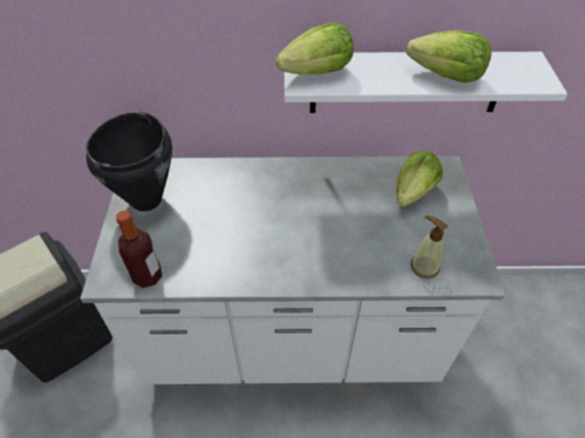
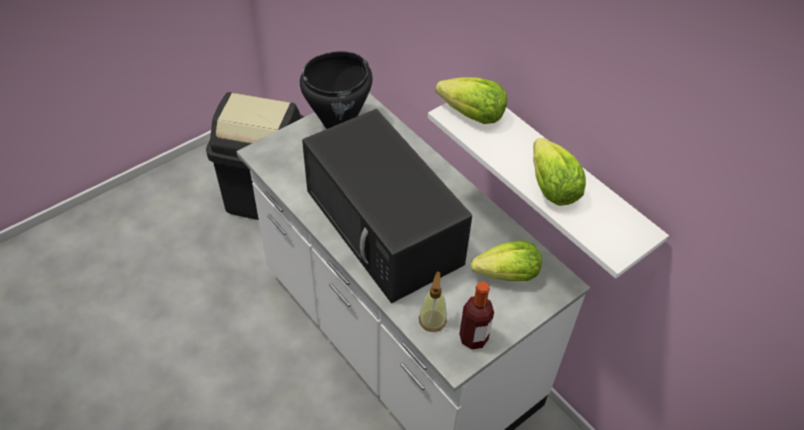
camera: 50 degrees right, 0 degrees up
bottle [116,210,162,288] -> bottle moved to [459,281,494,350]
none -> black microwave [302,109,472,303]

